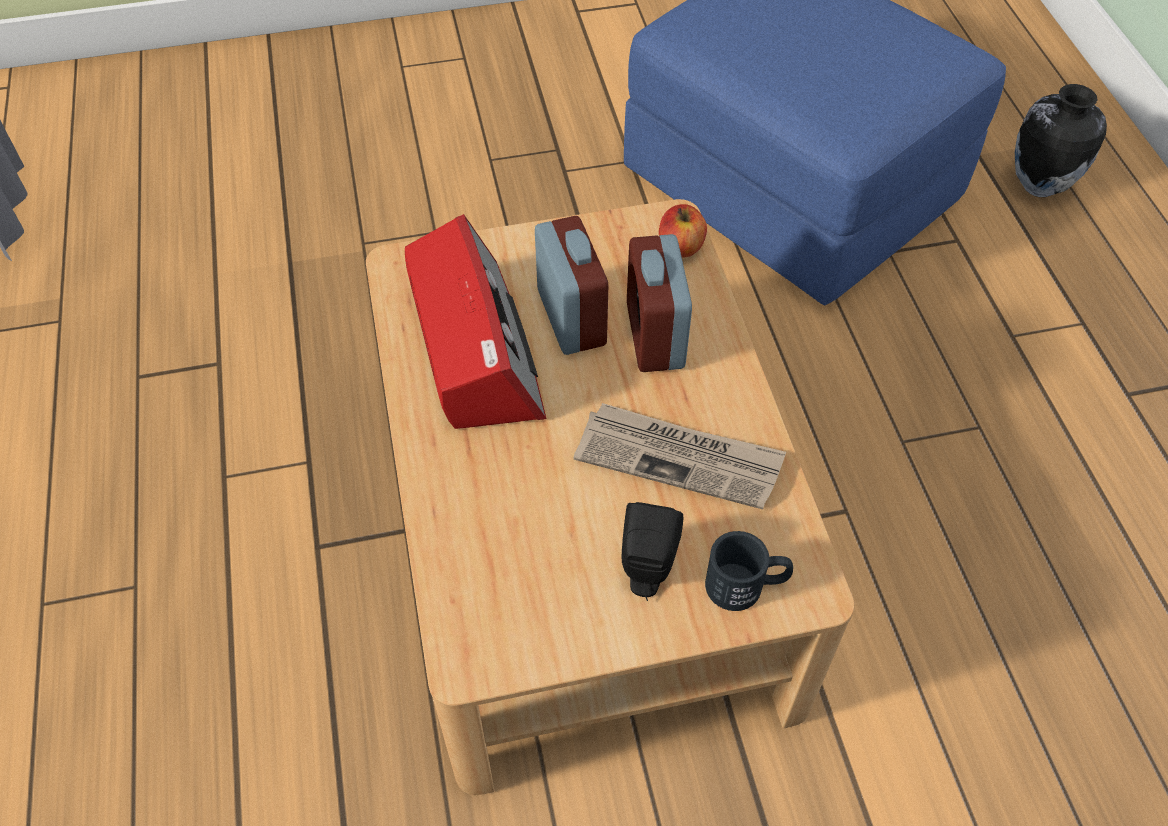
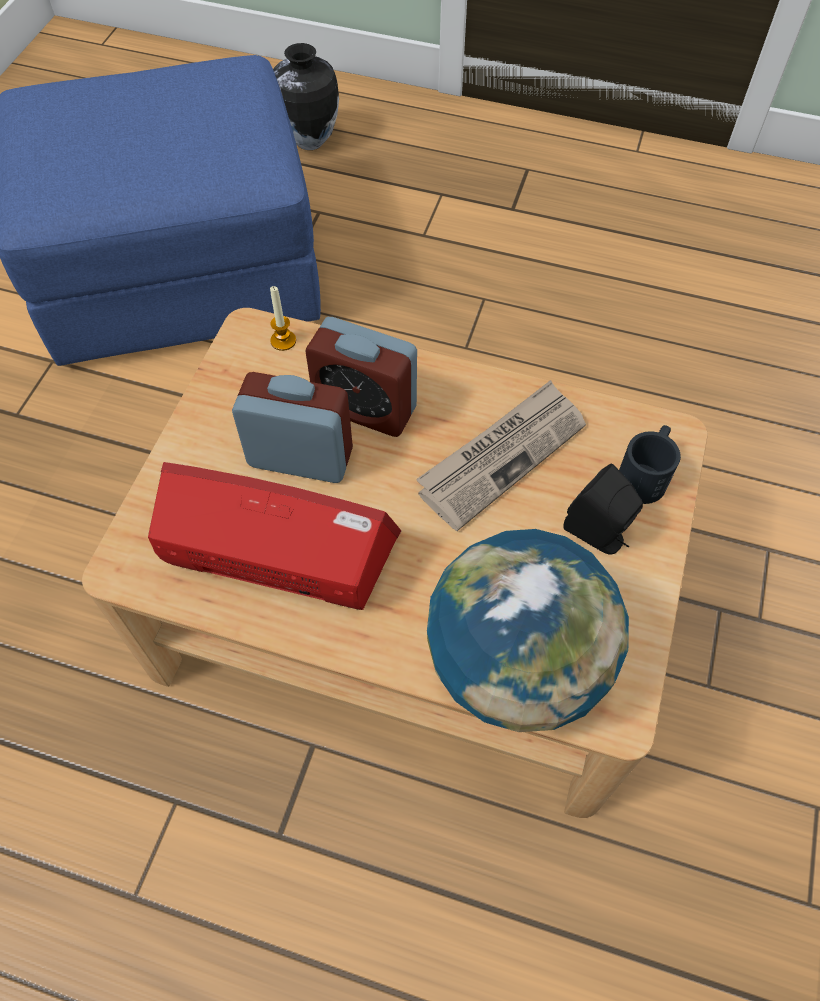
camera: 60 degrees left, 5 degrees up
apple [659,204,707,258] -> candle [270,286,296,351]
none -> globe [427,529,629,732]

